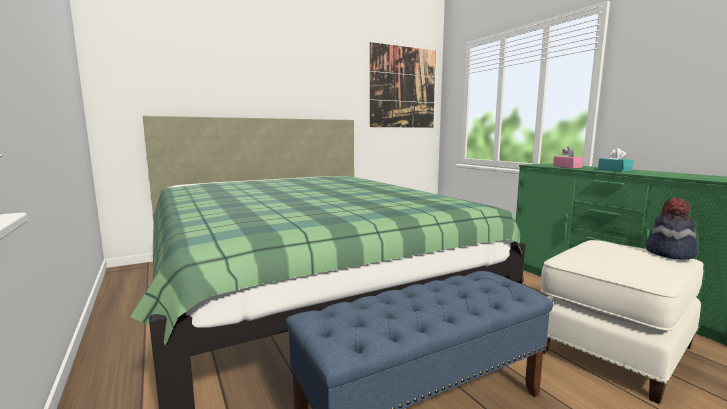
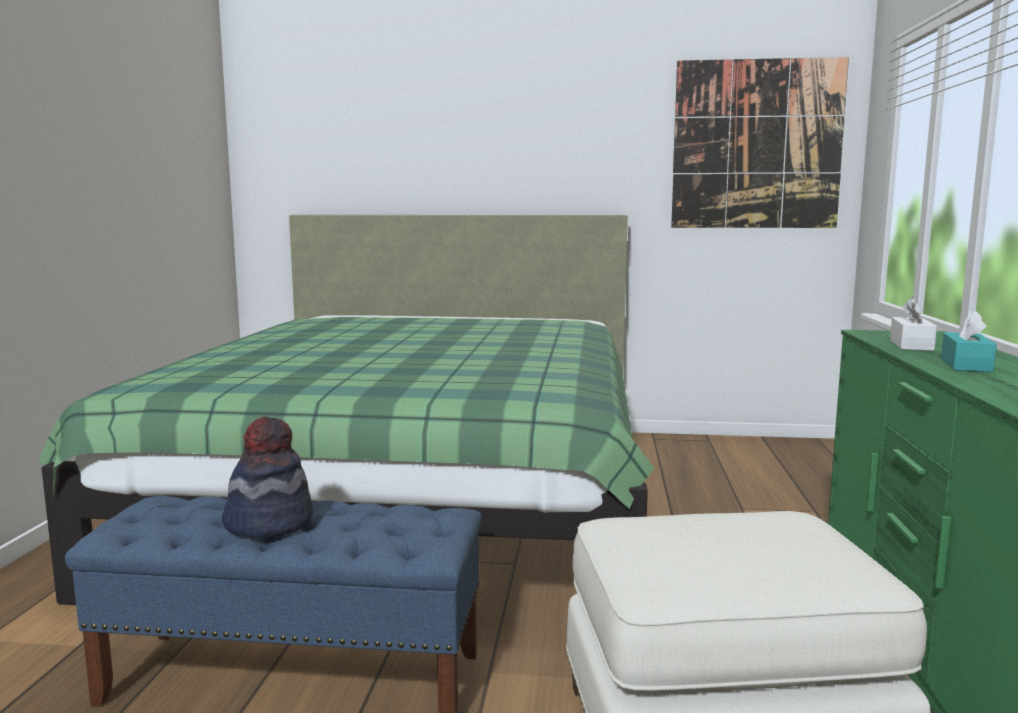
camera: 35 degrees right, 0 degrees up
pink tissue box [553,147,583,168] -> white tissue box [890,297,937,351]
hat [645,197,698,260] -> hat moved to [222,416,313,538]

